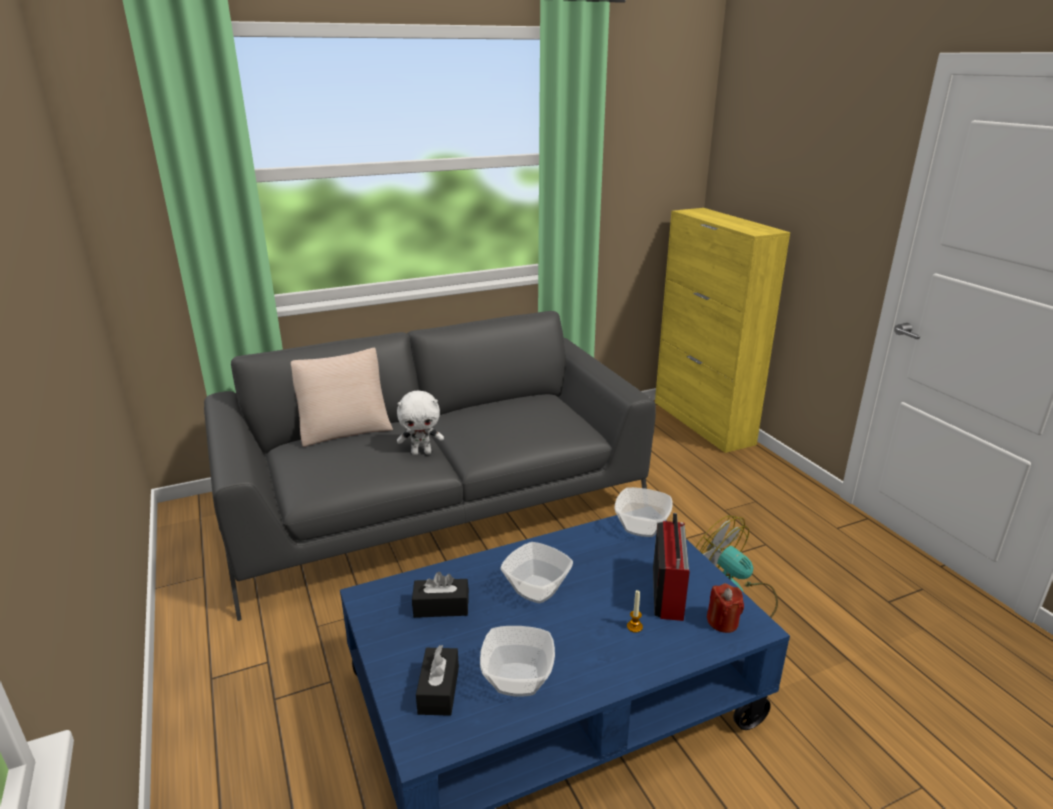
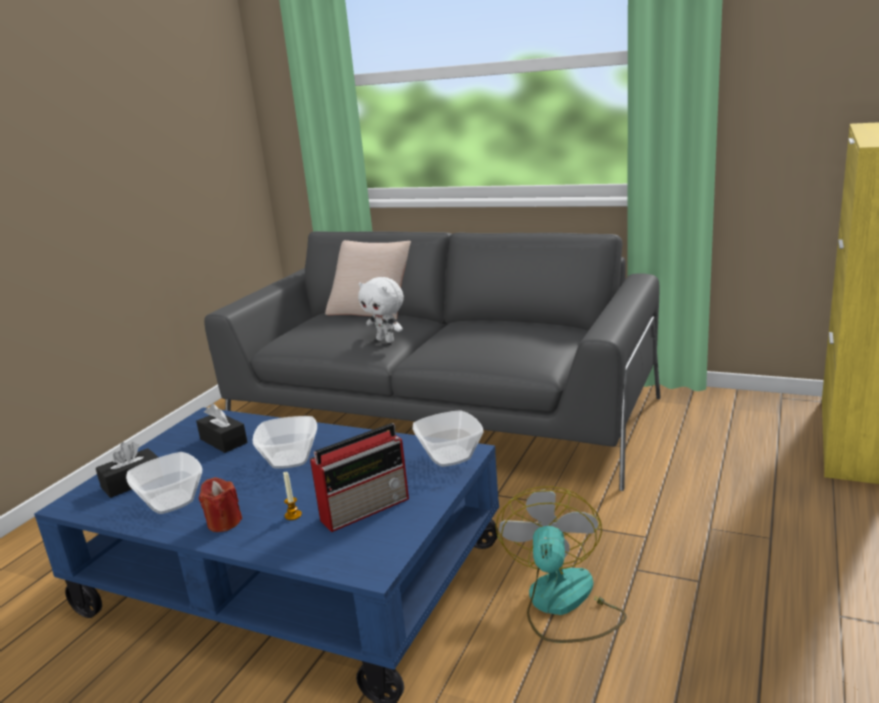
camera: 50 degrees right, 5 degrees down
red candle [707,583,744,633] -> red candle moved to [199,477,242,532]

